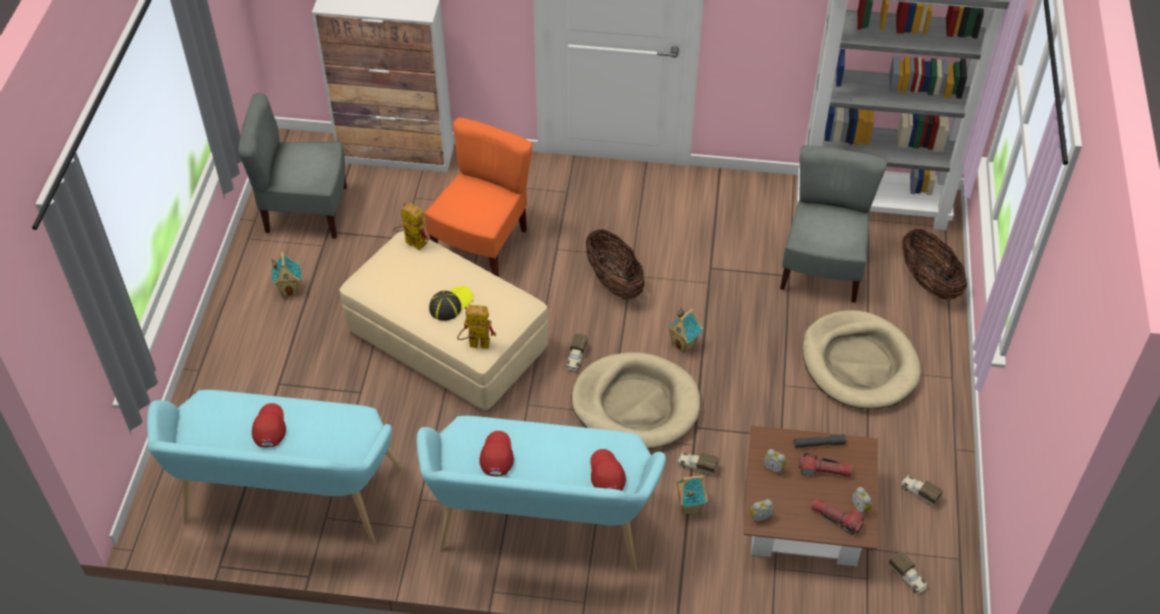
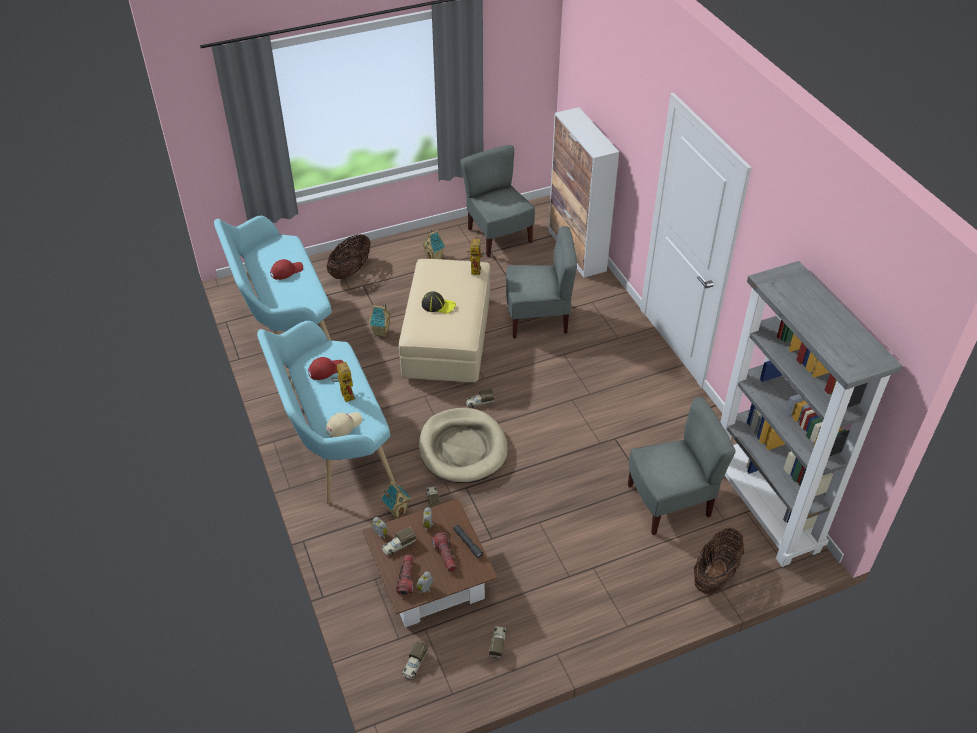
camera: 60 degrees right, 5 degrees down
orange chair [425,117,533,277] -> grey chair [506,226,577,338]
toy robot [457,305,496,349] -> toy robot moved to [331,359,355,402]
basket [586,229,645,300] -> basket moved to [327,234,371,279]
red cap [590,449,626,491] -> beige cap [326,412,363,438]
toy house [667,307,703,353] -> toy house moved to [369,304,391,337]
beige dog bed [802,310,921,409] -> none
none -> toy truck [382,527,416,555]

